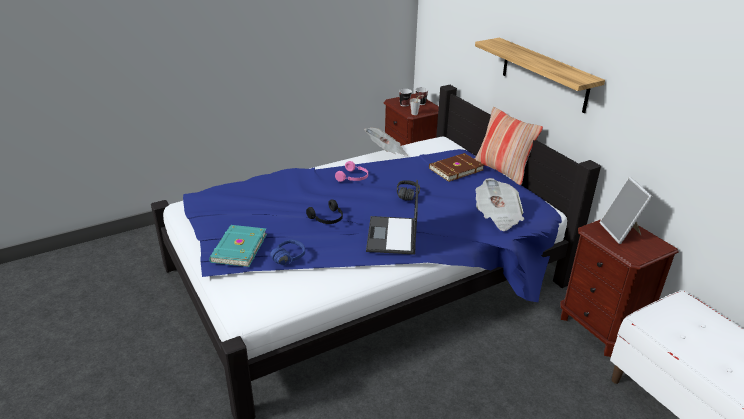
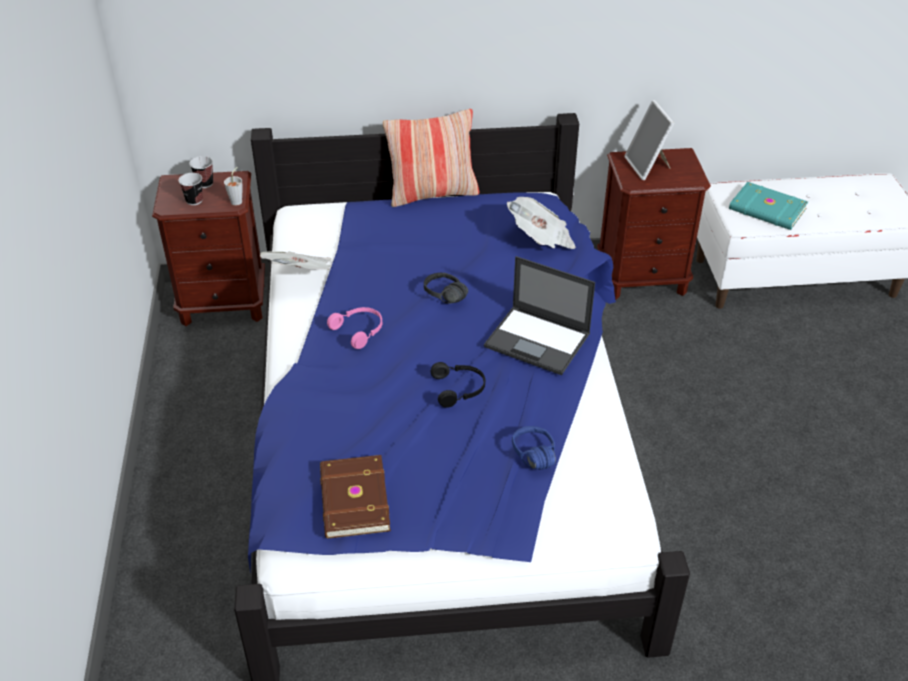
camera: 65 degrees left, 10 degrees up
turquoise book [209,225,267,267] -> turquoise book moved to [729,182,808,230]
brown book [429,153,484,182] -> brown book moved to [320,455,391,539]
shelf [475,38,605,113] -> none
picture frame [599,177,653,244] -> picture frame turned 60 degrees clockwise [624,100,675,180]

